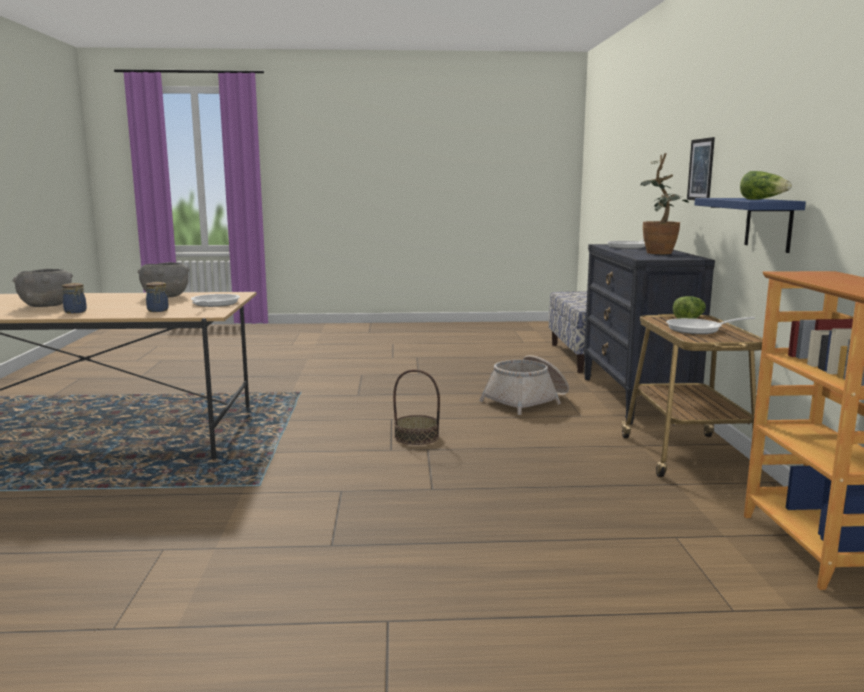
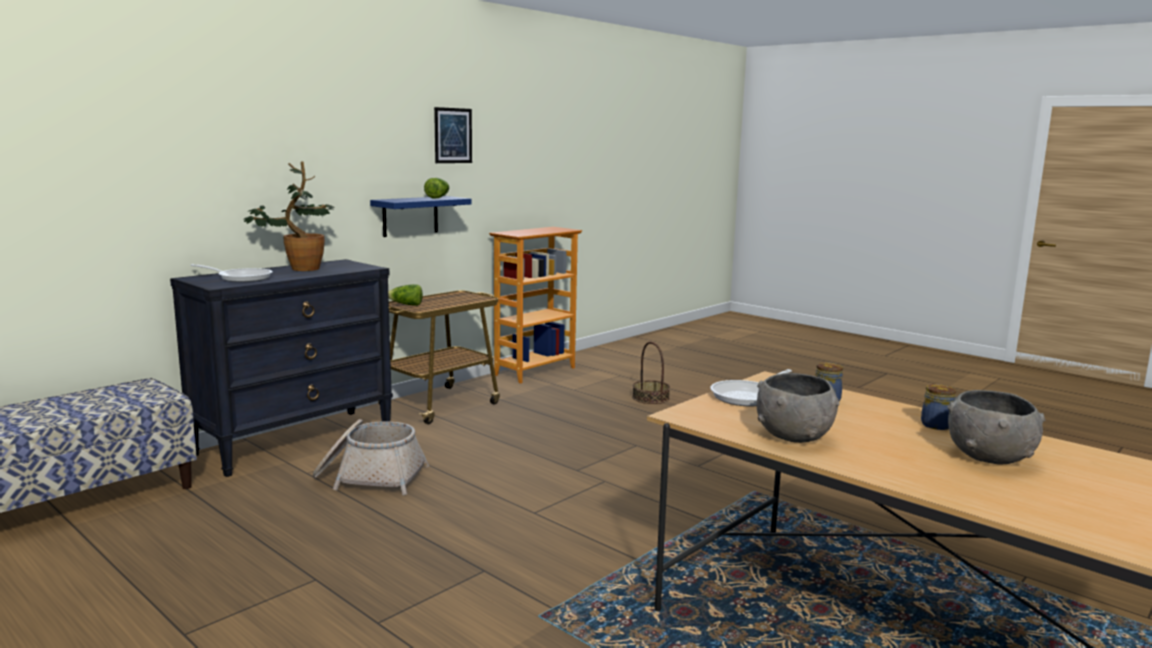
camera: 135 degrees left, 0 degrees up
basket [393,369,440,445] -> basket moved to [632,342,670,404]
frying pan [666,317,755,334] -> none
picture [687,137,715,200] -> picture moved to [434,107,472,163]

